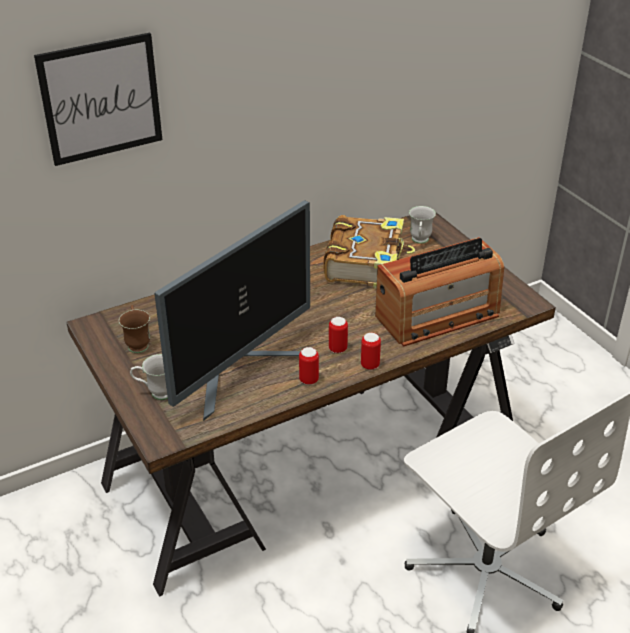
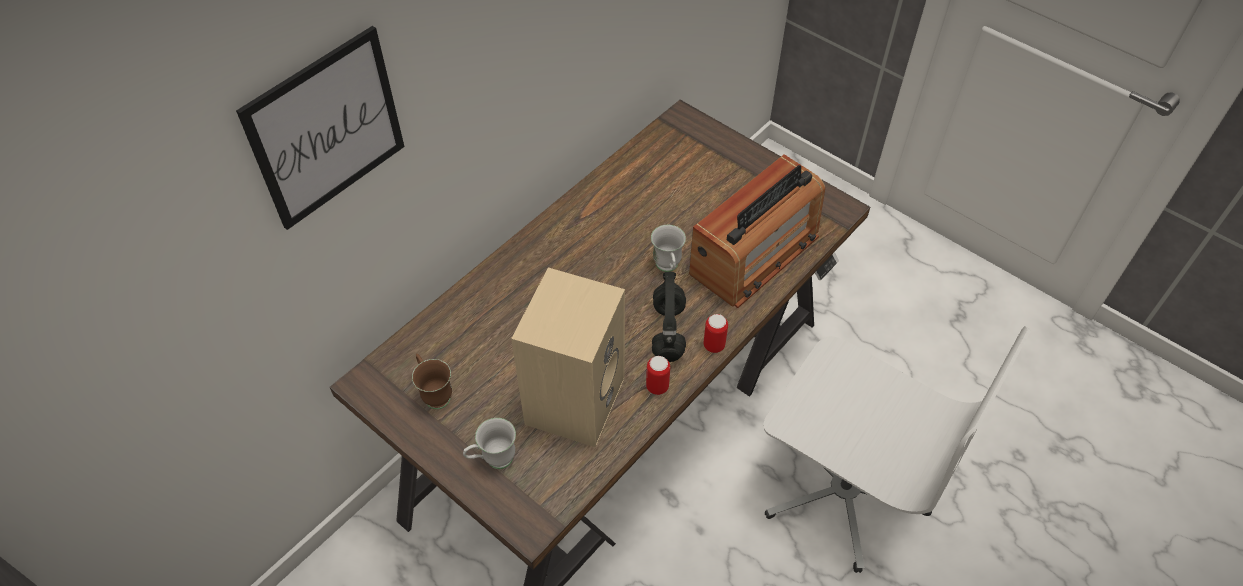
camera: 20 degrees left, 15 degrees up
monitor [154,200,310,421] -> beige speaker [511,268,625,447]
book [324,215,415,288] -> none
can [329,317,348,353] -> black headphones [652,272,686,362]
white mug [409,206,436,244] -> white mug moved to [651,225,686,272]

